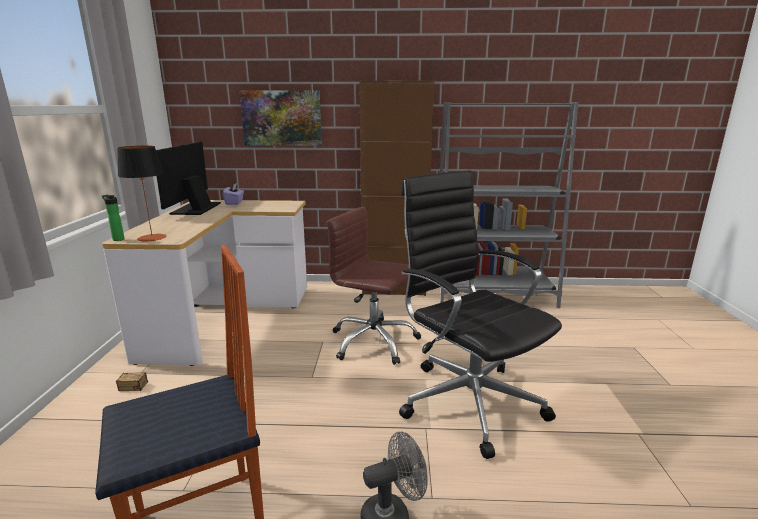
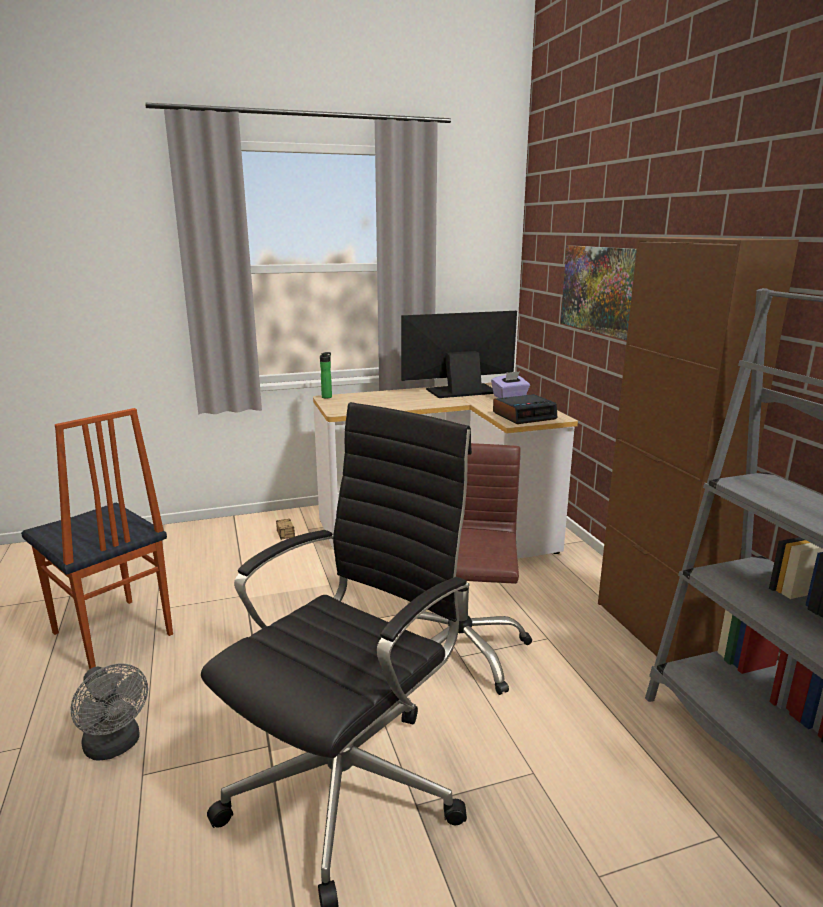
camera: 70 degrees right, 0 degrees up
table lamp [117,146,166,241] -> none
none -> alarm clock [493,394,557,424]

